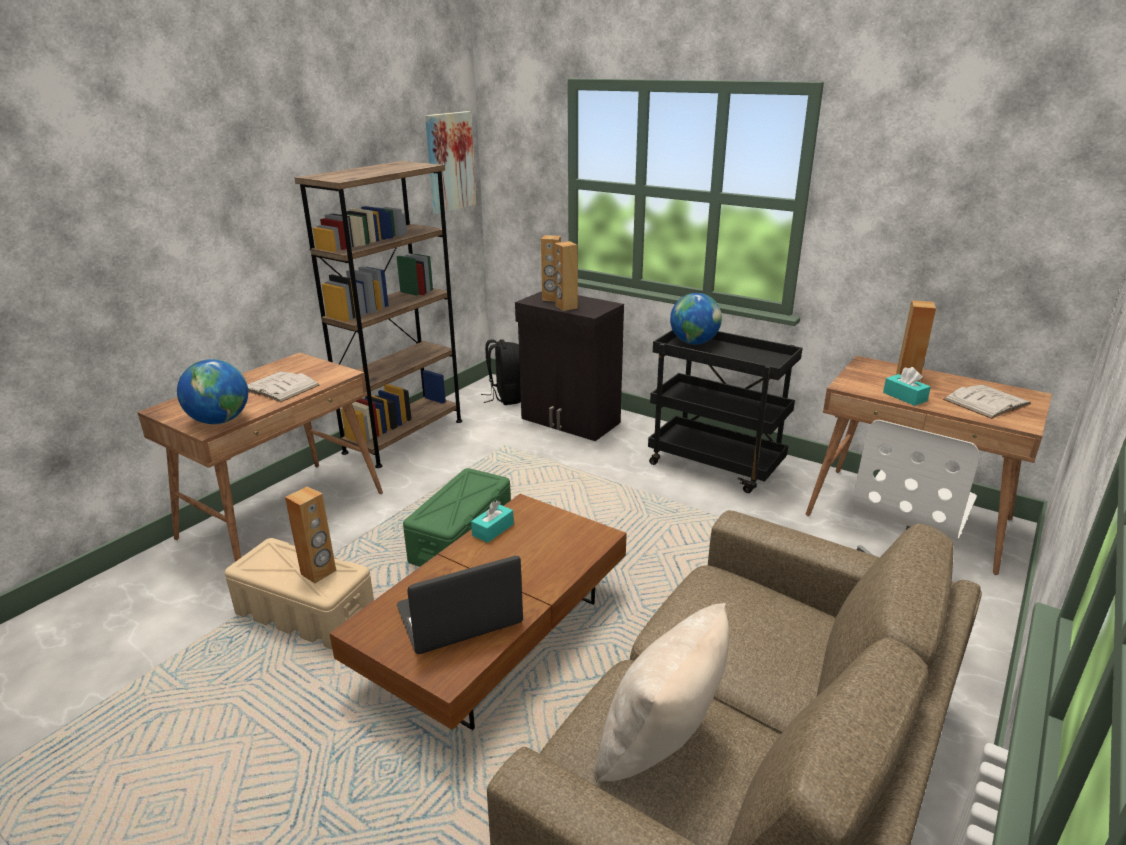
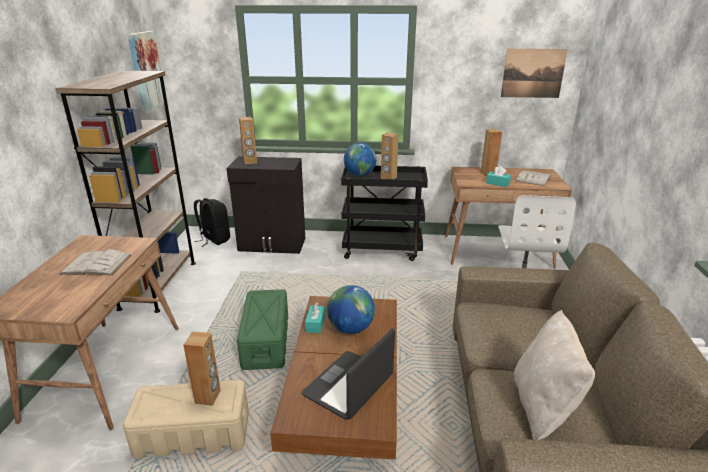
camera: 30 degrees left, 0 degrees up
globe [177,359,248,424] -> globe moved to [327,285,375,334]
brown speaker [555,241,578,311] -> brown speaker moved to [381,132,398,179]
none -> picture [501,49,568,98]

